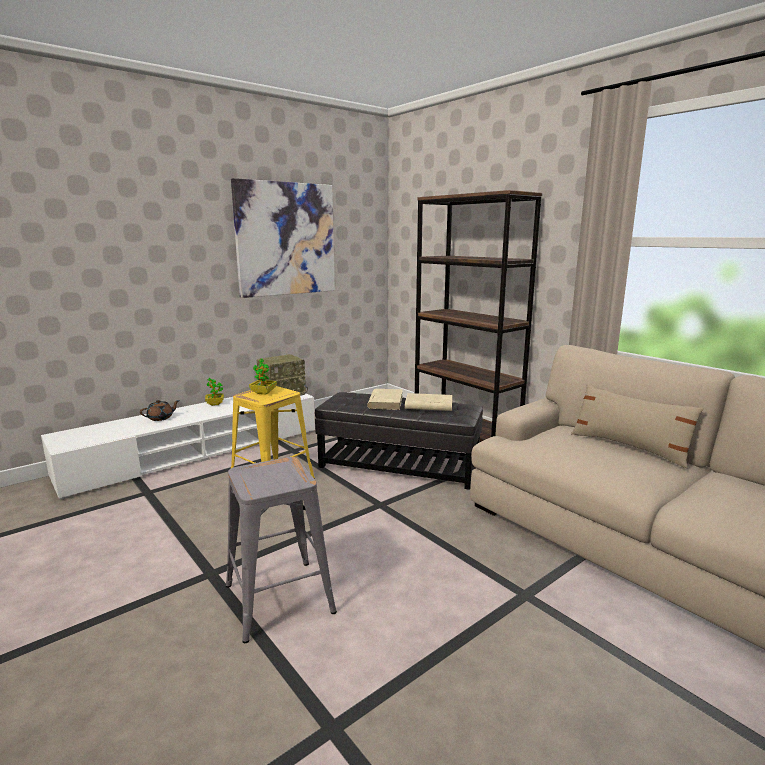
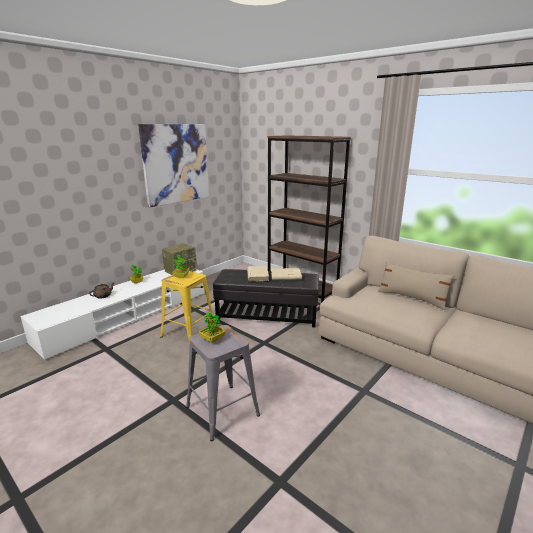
camera: 10 degrees left, 5 degrees up
none -> potted plant [199,313,225,343]

